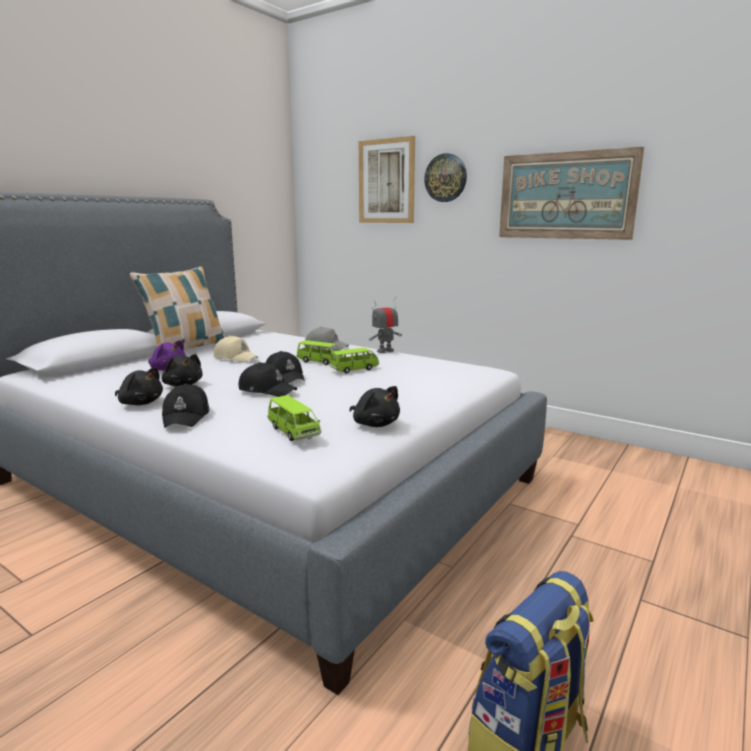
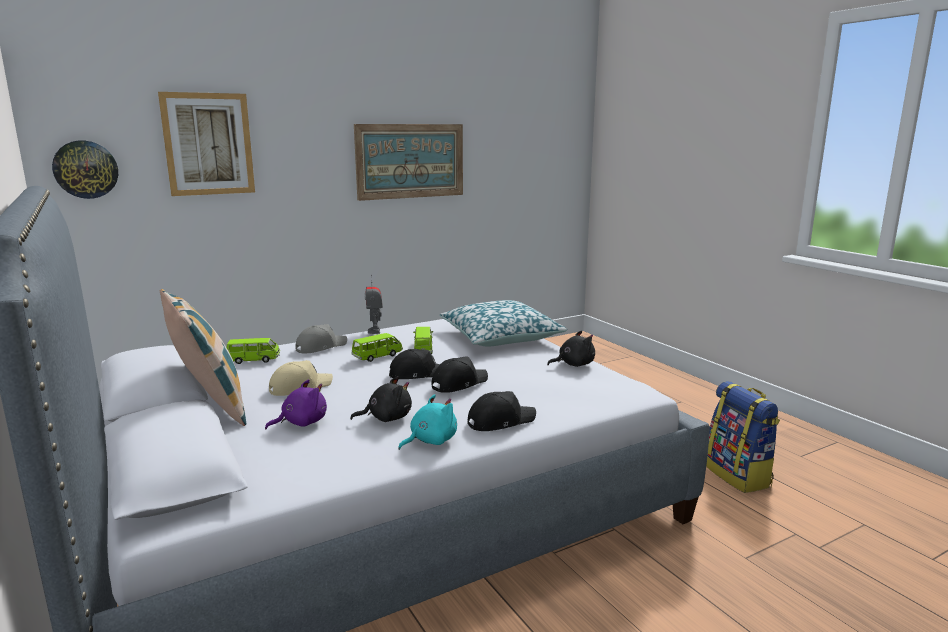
camera: 65 degrees left, 0 degrees up
black plush toy [115,367,163,405] -> turquoise plush toy [398,394,457,450]
black cap [162,384,209,428] -> black cap turned 45 degrees counterclockwise [468,391,536,431]
green toy car [267,395,321,441] -> green toy car moved to [226,338,280,364]
wall clock [424,153,467,202] -> wall clock moved to [52,140,118,199]
none -> pillow [439,300,567,347]

